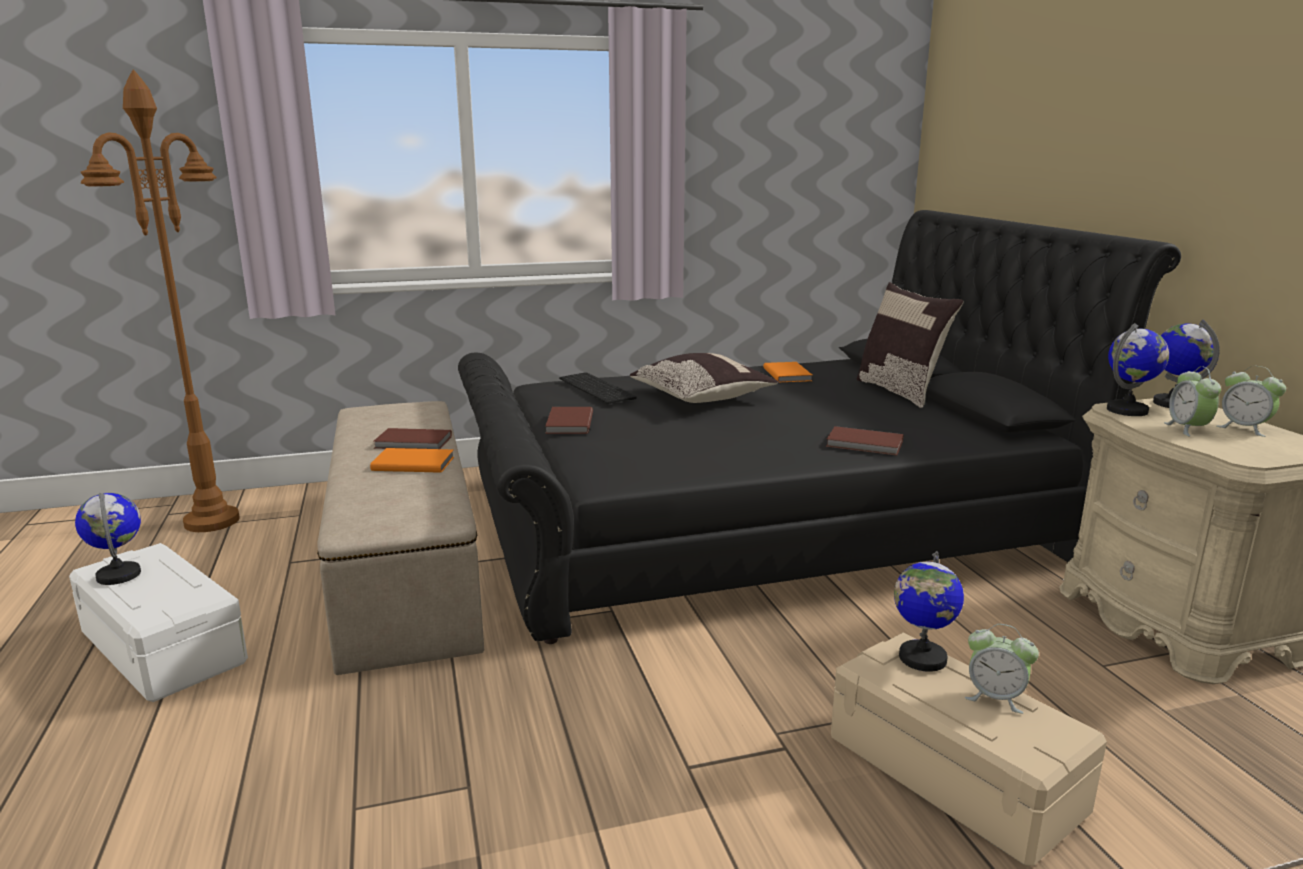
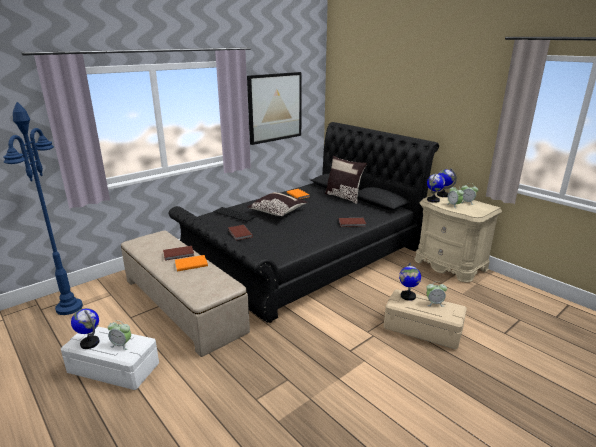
camera: 25 degrees left, 5 degrees up
brown floor lamp [81,69,240,532] -> blue floor lamp [3,102,83,315]
none -> alarm clock [108,320,131,350]
none -> picture [247,72,302,145]

